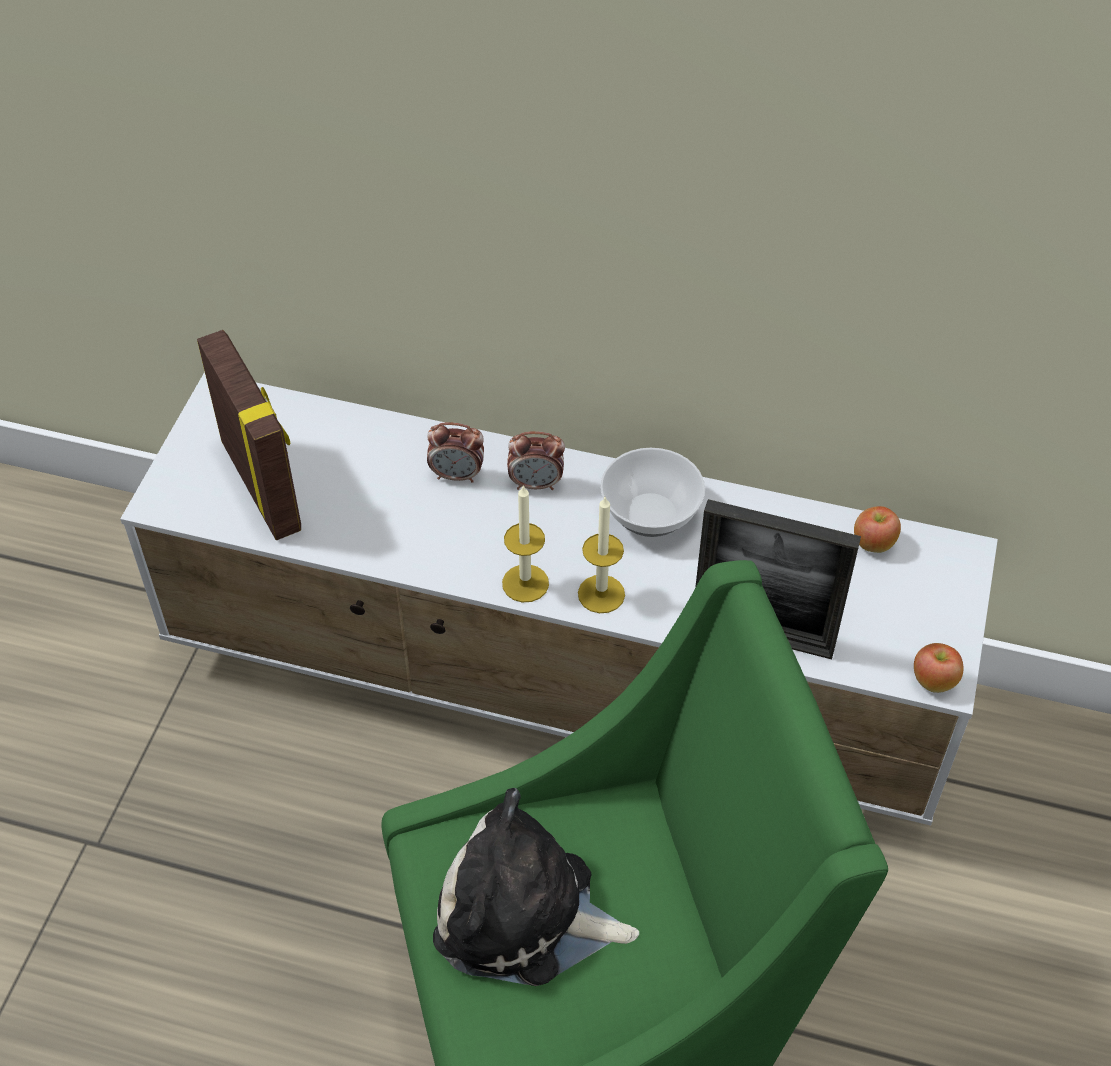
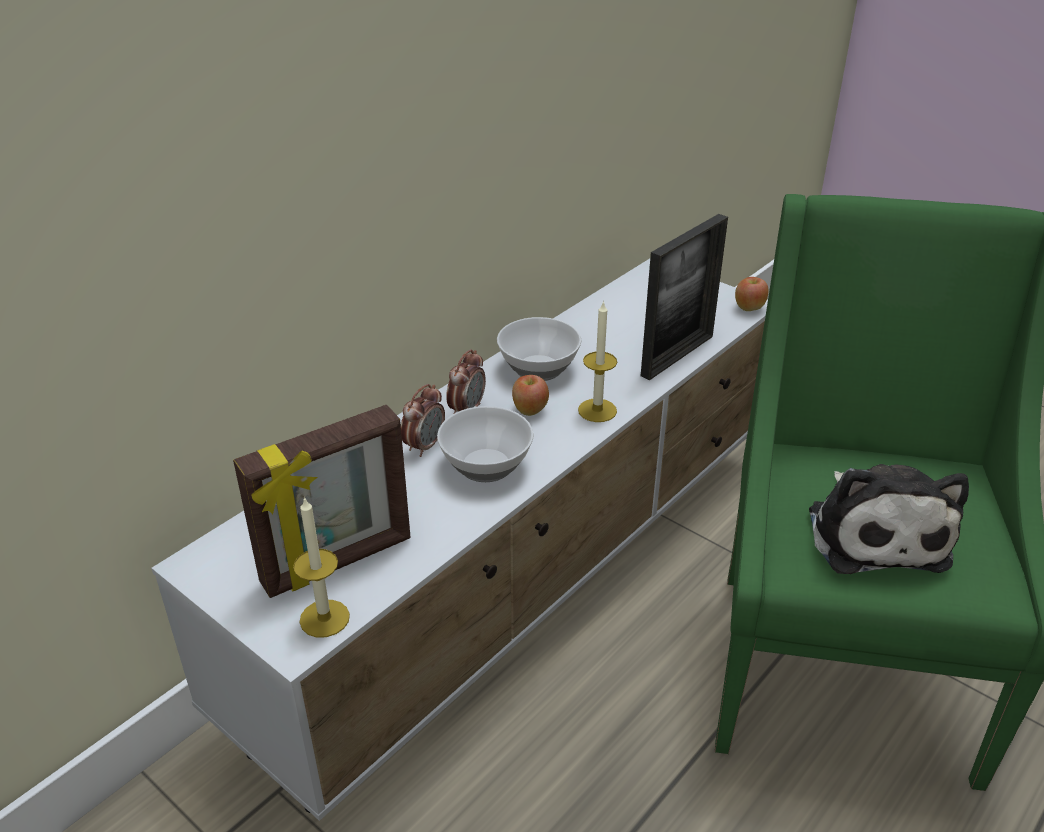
camera: 65 degrees left, 15 degrees down
picture frame [197,330,301,540] -> picture frame turned 150 degrees clockwise [233,405,411,598]
plush toy [433,788,639,986] -> plush toy turned 45 degrees counterclockwise [809,464,969,574]
candle [502,485,549,602] -> candle moved to [293,496,350,638]
apple [854,506,901,553] -> apple moved to [512,375,549,416]
none -> bowl [437,406,534,482]

